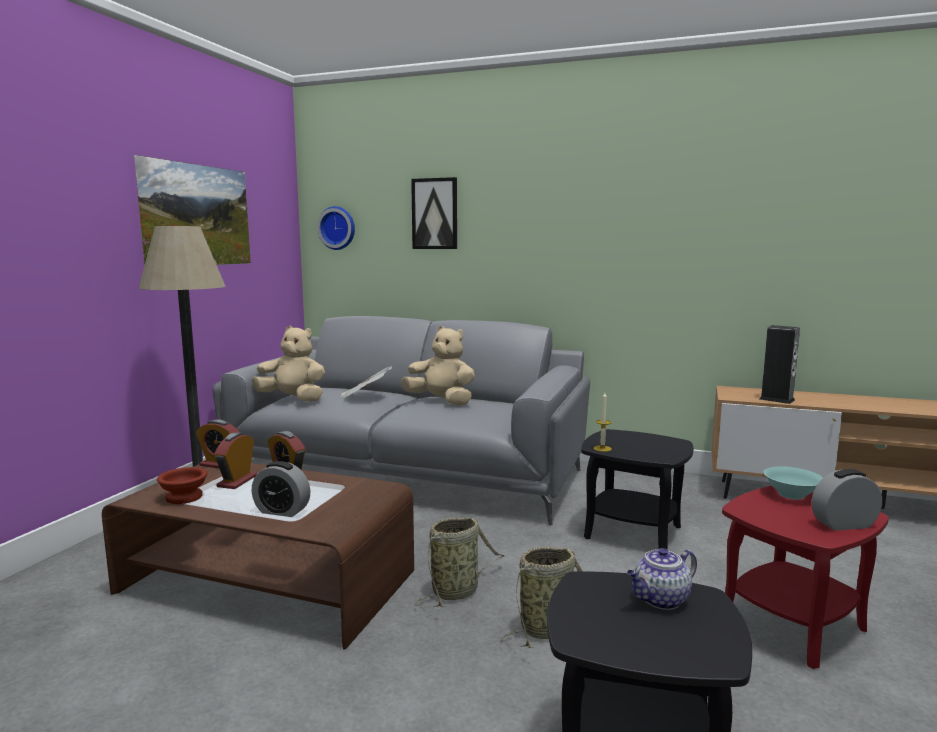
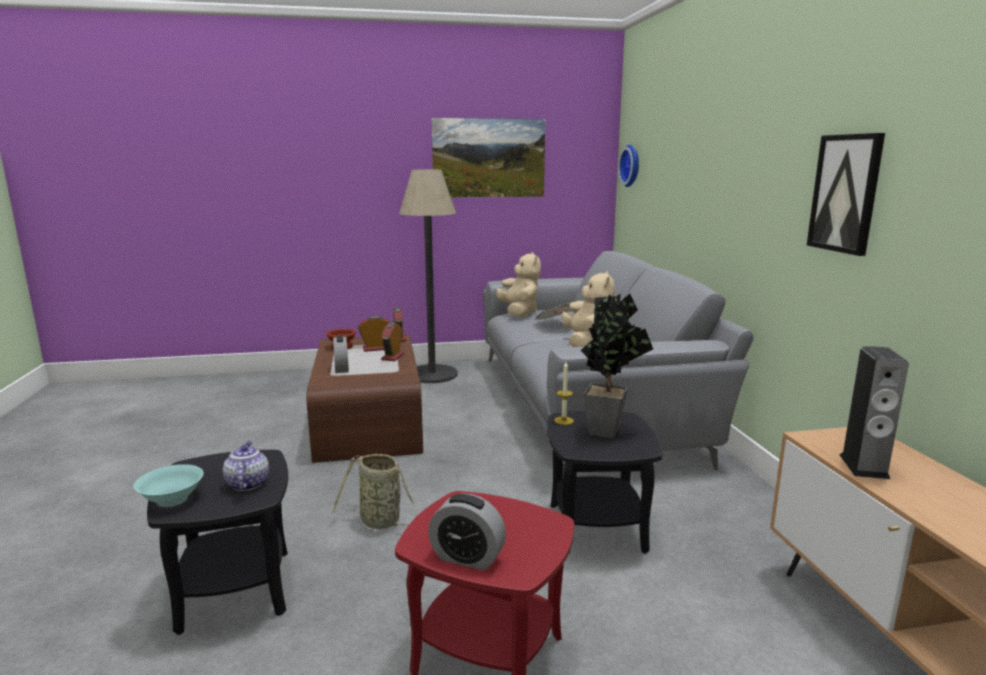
camera: 60 degrees right, 5 degrees up
picture [411,177,457,249] -> picture moved to [807,133,885,256]
basket [415,518,505,607] -> none
teapot [627,548,697,610] -> teapot turned 45 degrees clockwise [223,441,269,491]
turquoise bowl [764,466,823,500] -> turquoise bowl moved to [134,464,203,507]
alarm clock [812,469,882,531] -> alarm clock turned 150 degrees clockwise [428,493,506,570]
none -> potted plant [581,294,653,438]

